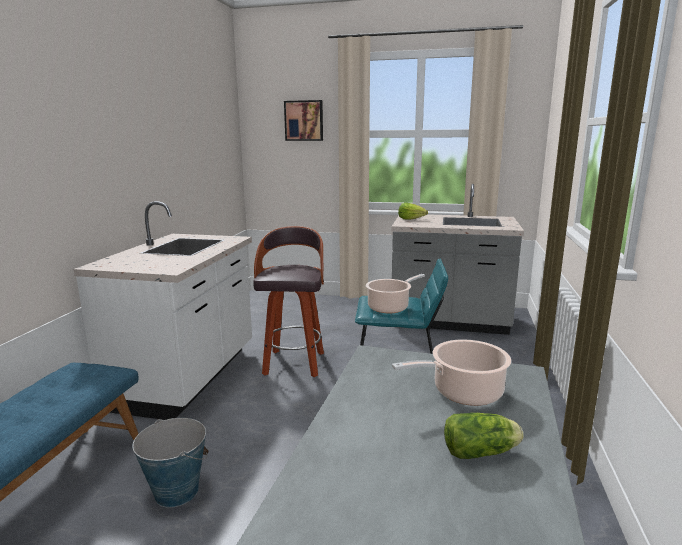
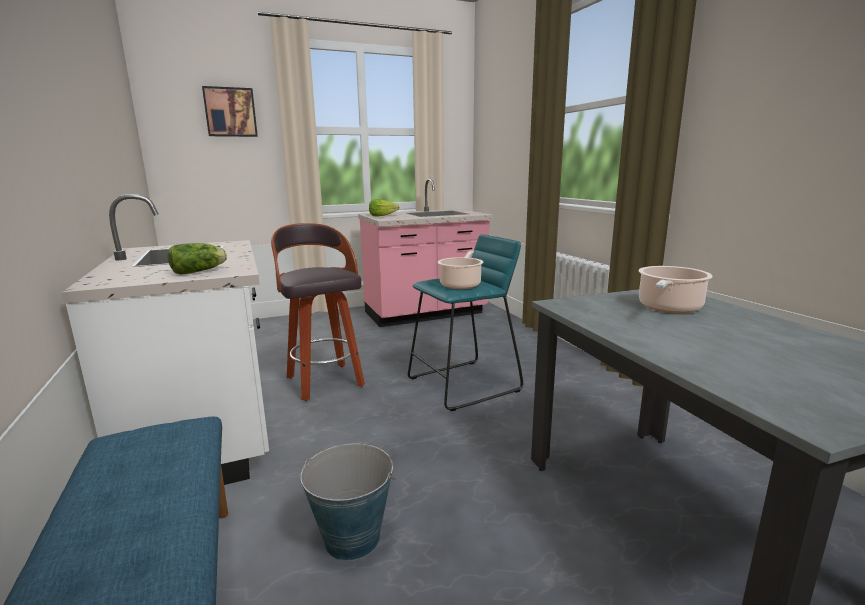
camera: 35 degrees left, 0 degrees up
grey counter [391,184,524,335] -> pink counter [358,178,493,327]
lettuce [444,413,524,459] -> lettuce moved to [168,243,227,275]

